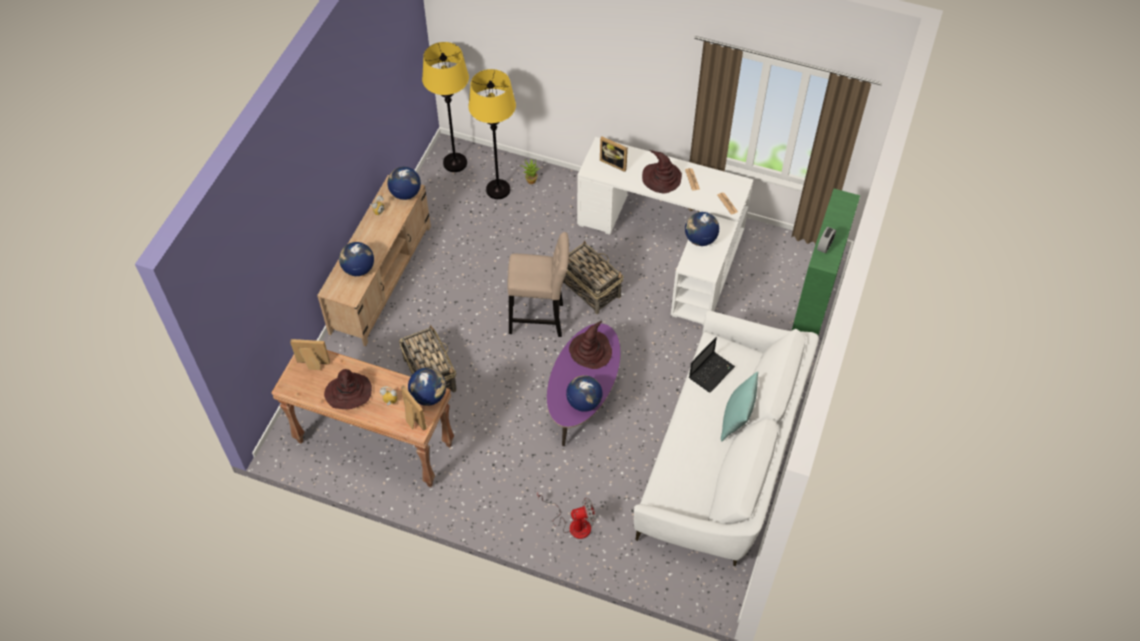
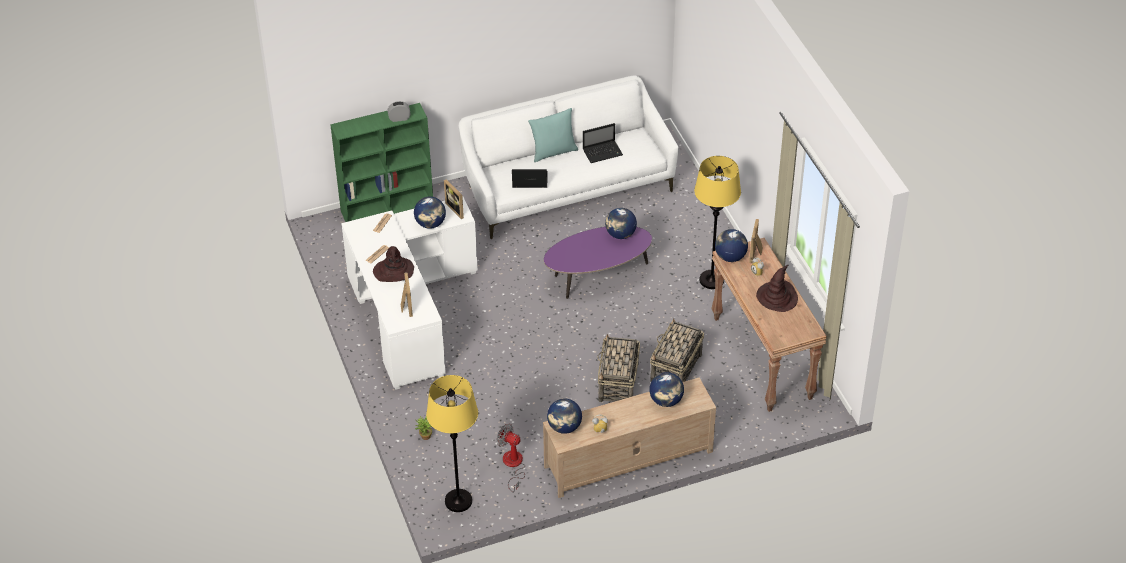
camera: 130 degrees left, 10 degrees down
picture frame [290,339,330,370] -> picture frame moved to [444,179,464,219]
yellow floor lamp [468,69,516,199] -> yellow floor lamp moved to [694,156,741,289]
beige stool [507,232,569,337] -> none
fan [537,492,596,539] -> fan moved to [497,423,525,493]
basket [563,240,624,314] -> basket moved to [597,334,640,402]
brown hat [569,320,612,369] -> none
none -> laptop [583,123,623,163]

